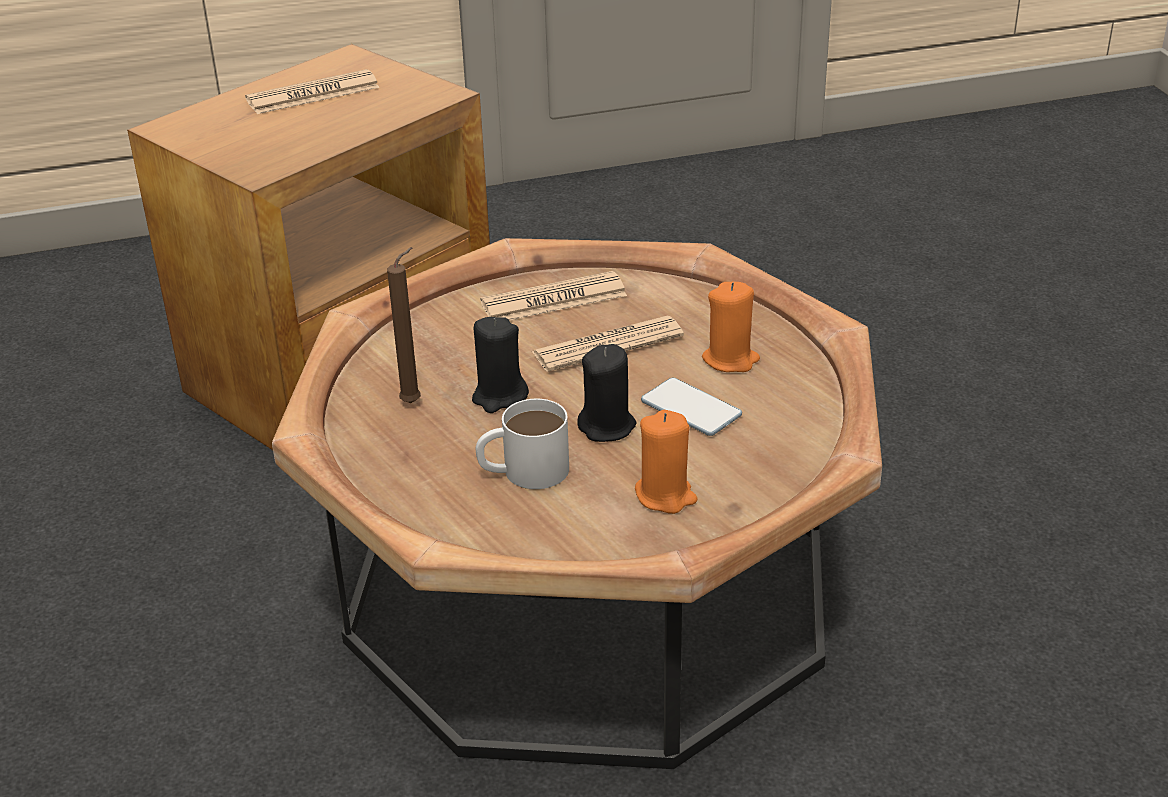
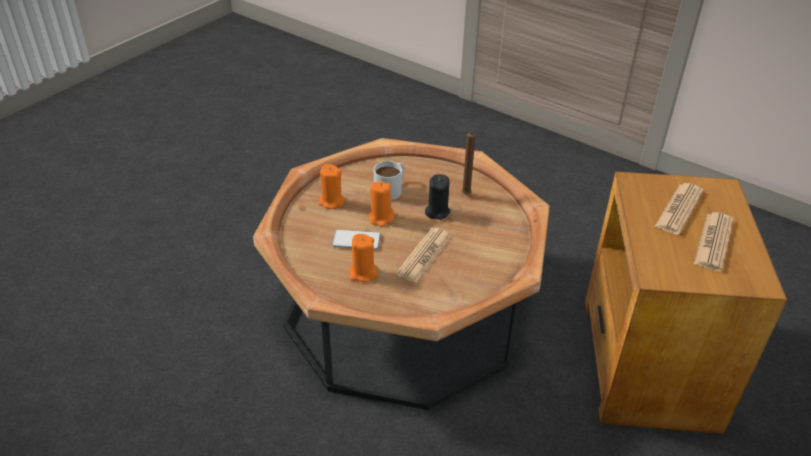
camera: 140 degrees right, 5 degrees up
newspaper [480,271,627,320] -> newspaper moved to [654,183,704,235]
black candle [577,344,636,442] -> orange candle [368,181,394,227]

